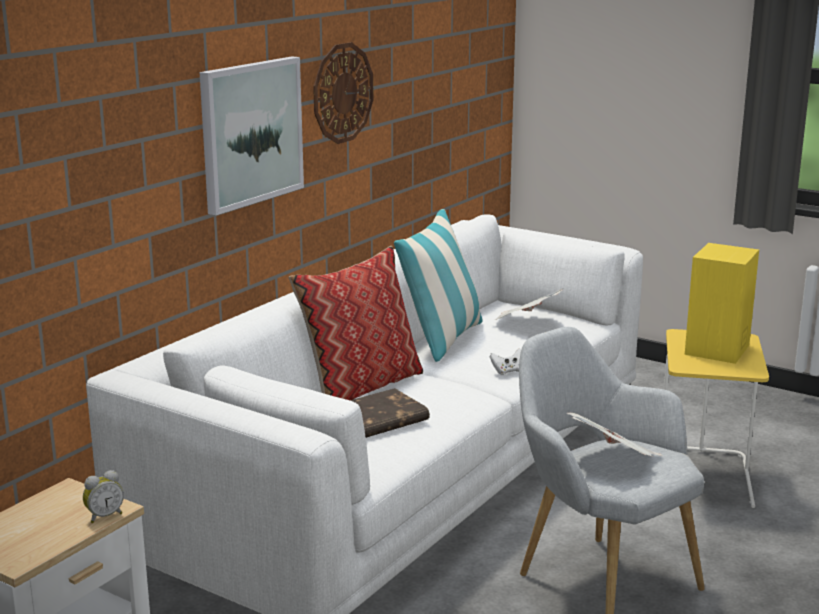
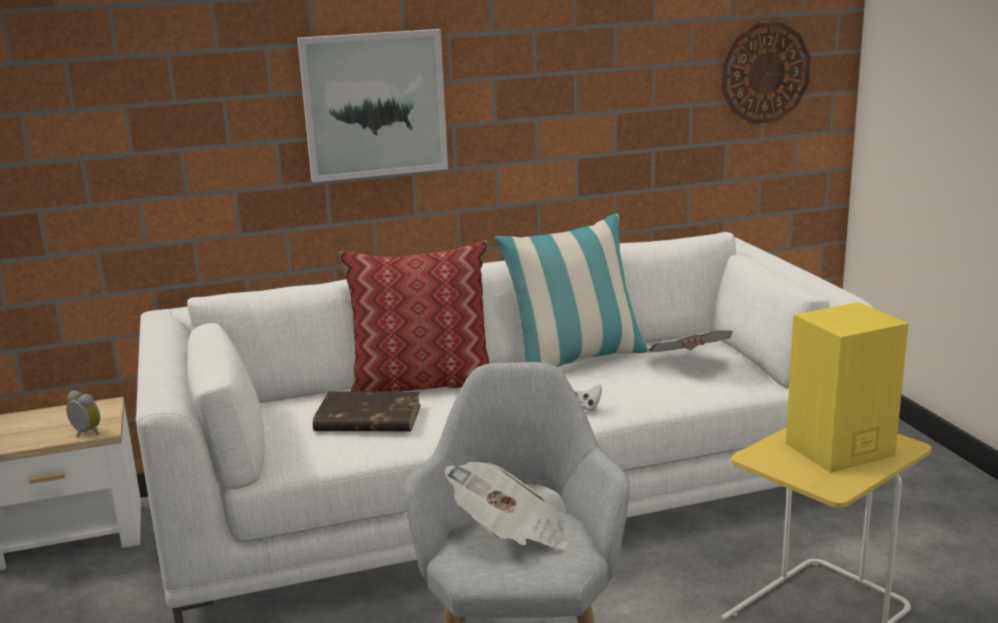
camera: 40 degrees right, 0 degrees up
alarm clock [83,470,124,523] -> alarm clock turned 150 degrees counterclockwise [66,391,100,438]
wall clock [313,42,373,144] -> wall clock moved to [721,22,811,124]

